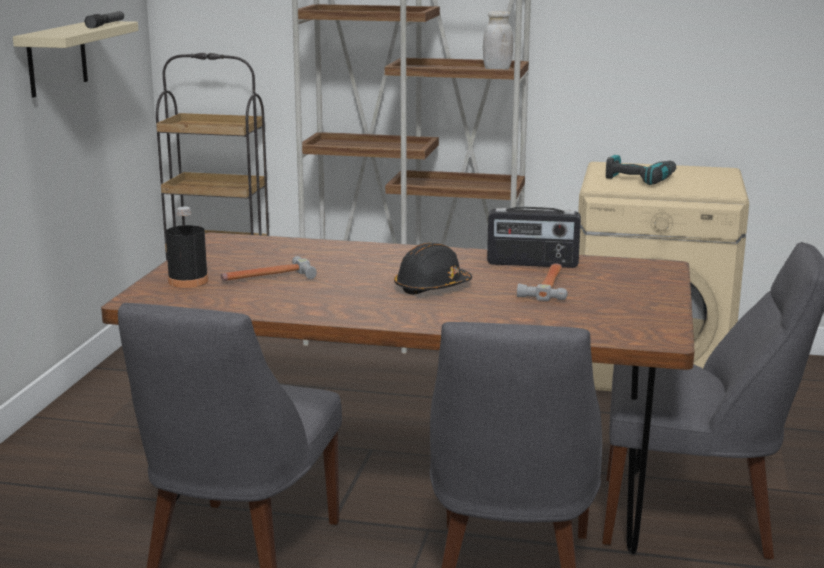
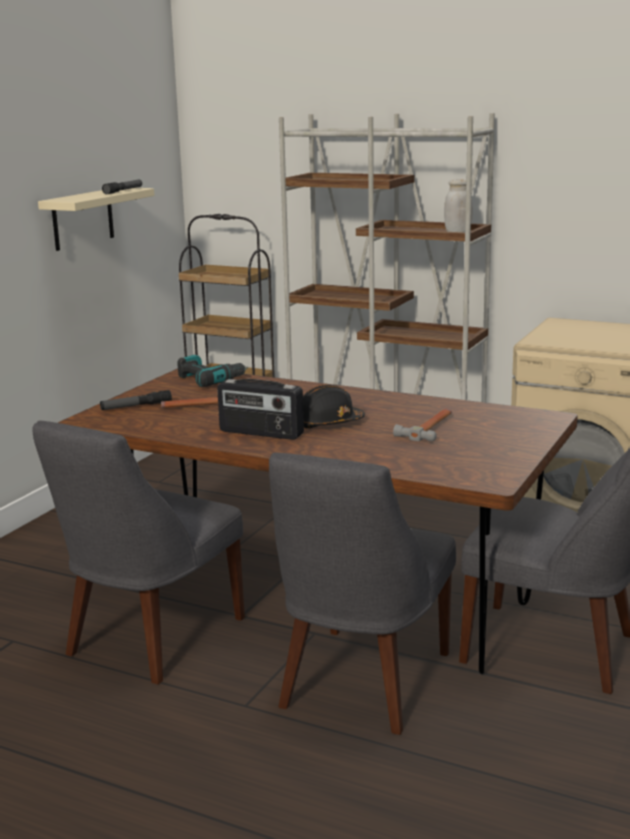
camera: 15 degrees right, 0 degrees up
black bottle [165,207,208,288] -> flashlight [100,390,172,410]
radio [487,207,581,268] -> radio moved to [217,379,304,440]
power drill [606,155,676,185] -> power drill moved to [178,355,248,387]

